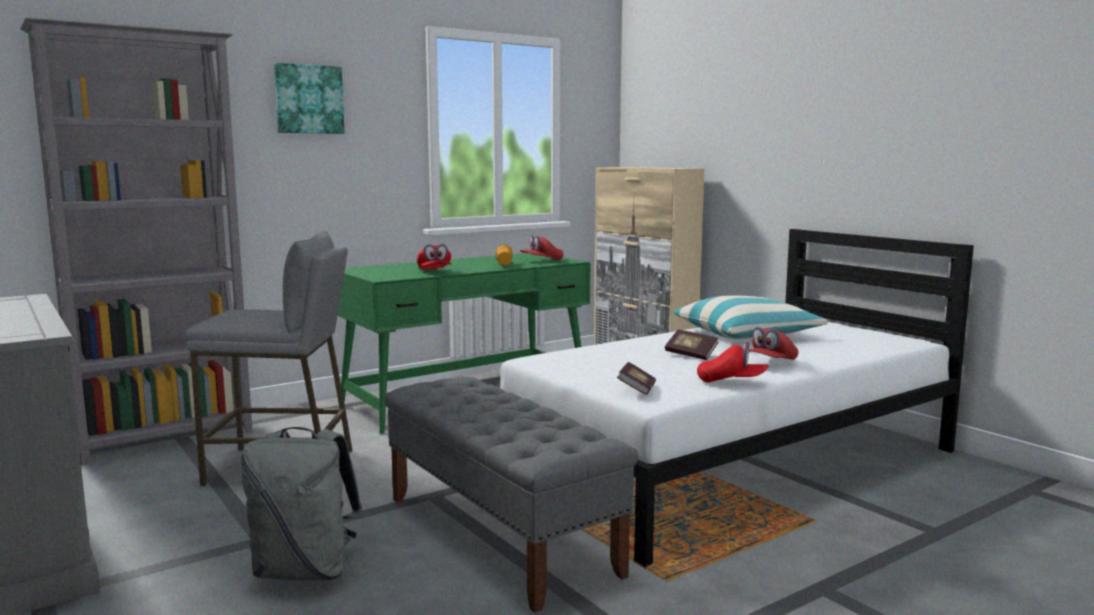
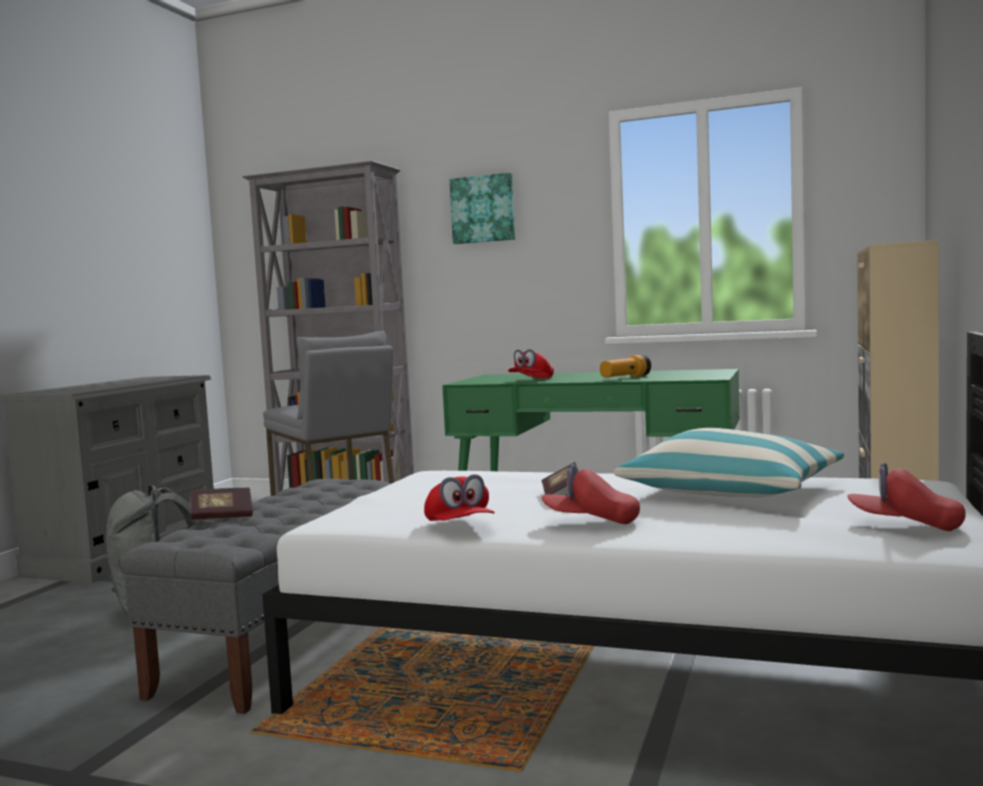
camera: 55 degrees right, 5 degrees down
red cap [520,235,563,260] -> red cap moved to [847,462,966,531]
book [617,362,656,395] -> book moved to [190,488,253,520]

